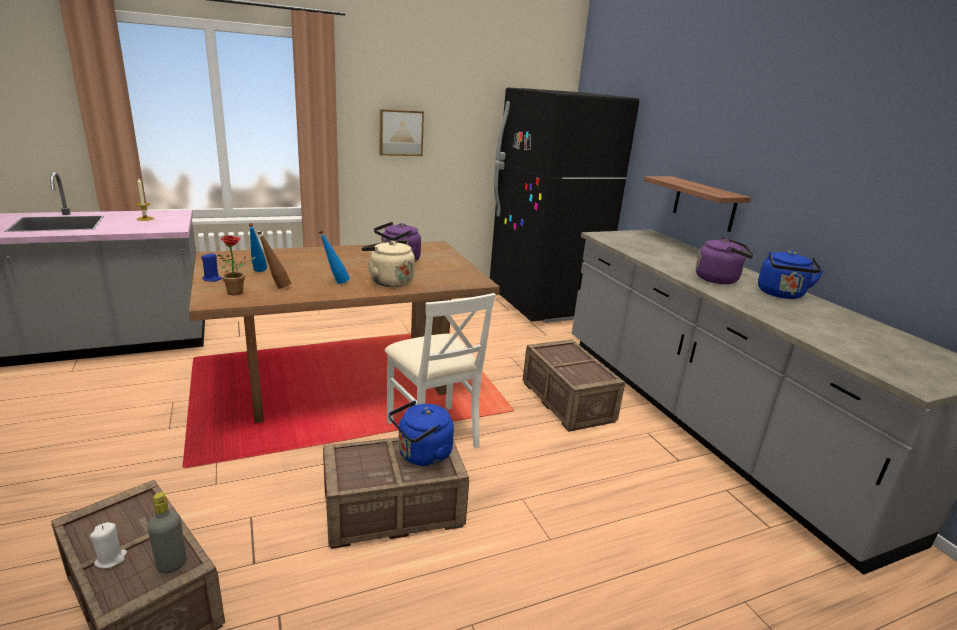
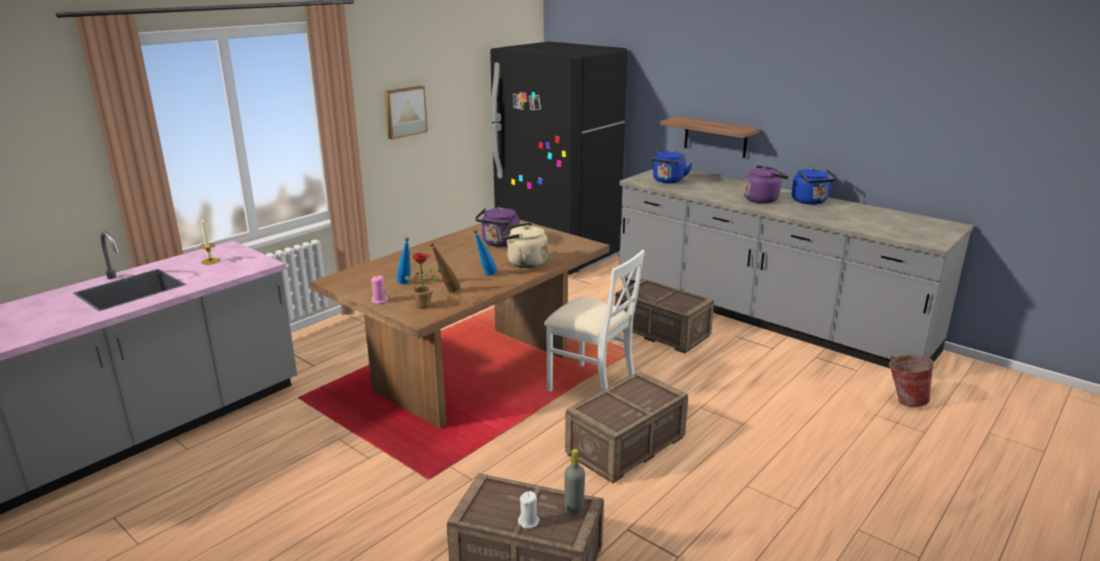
camera: 25 degrees left, 0 degrees up
blue candle [201,253,222,282] -> pink candle [371,275,388,304]
blue kettle [389,401,454,466] -> blue kettle moved to [650,150,692,183]
none -> bucket [889,355,937,407]

